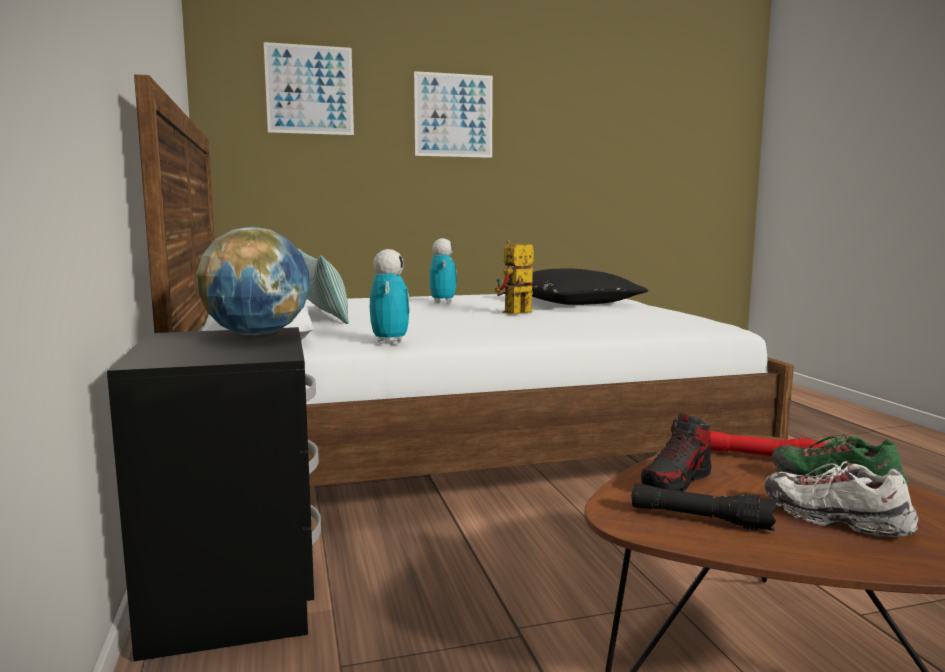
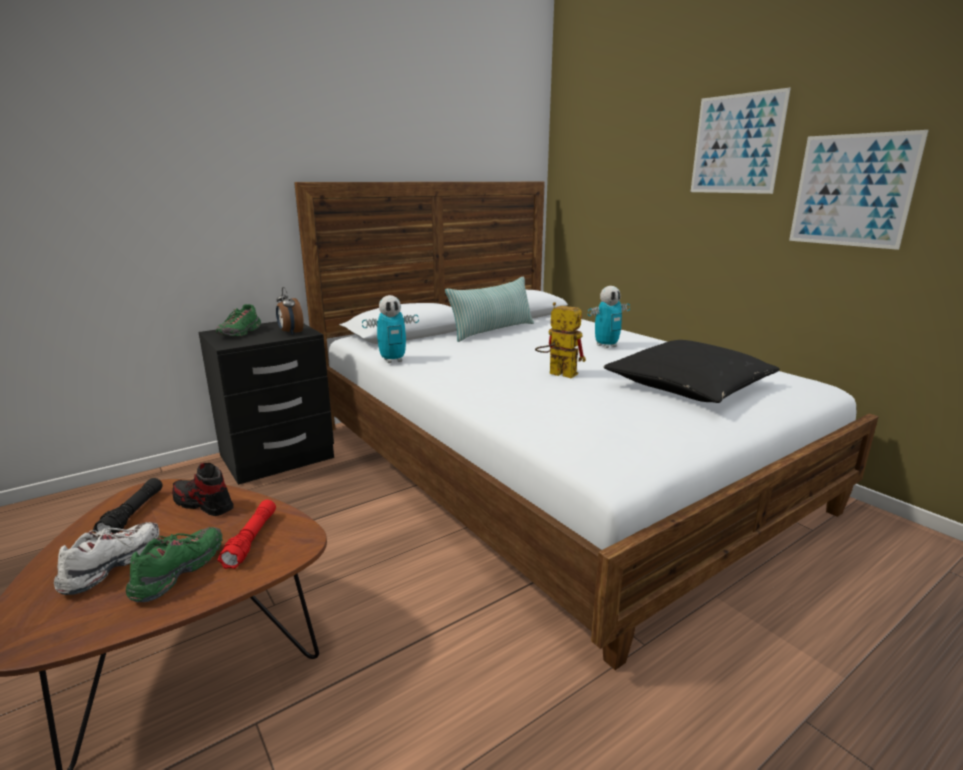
camera: 70 degrees right, 10 degrees up
globe [196,227,310,335] -> alarm clock [276,287,304,335]
picture [264,42,354,135] -> picture moved to [789,130,929,250]
none -> green shoe [216,304,261,337]

